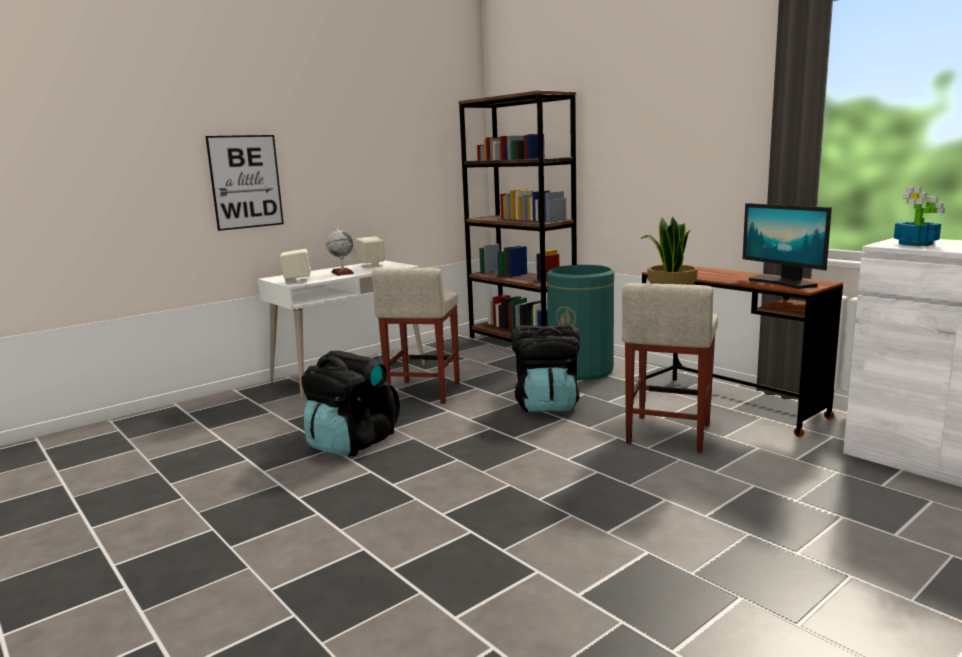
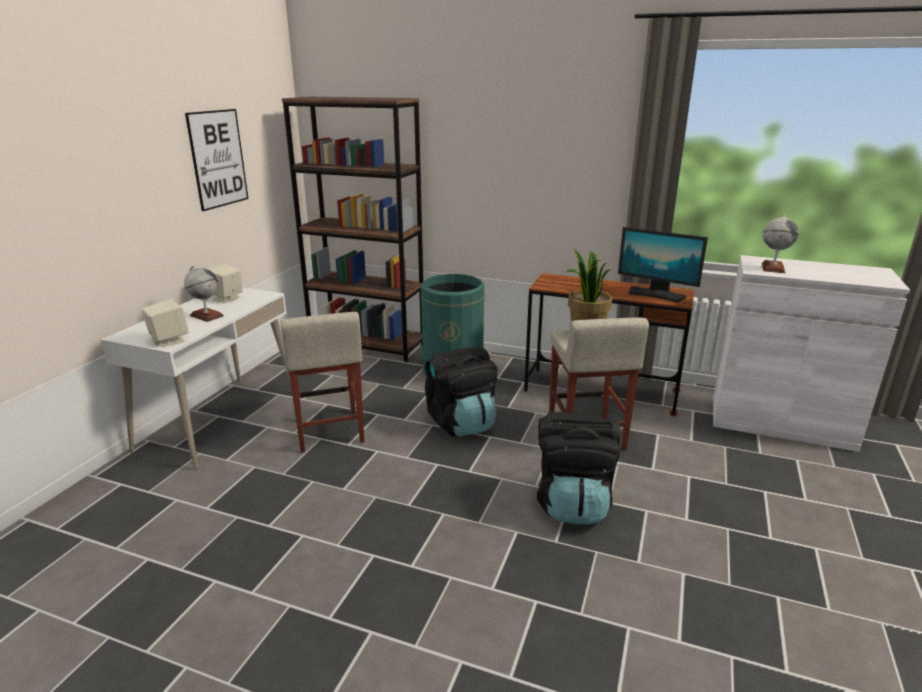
camera: 30 degrees left, 10 degrees up
picture [205,135,284,231] -> picture moved to [185,109,248,211]
black backpack [302,351,400,456] -> black backpack moved to [537,412,620,524]
potted plant [894,187,945,246] -> globe [762,215,799,273]

